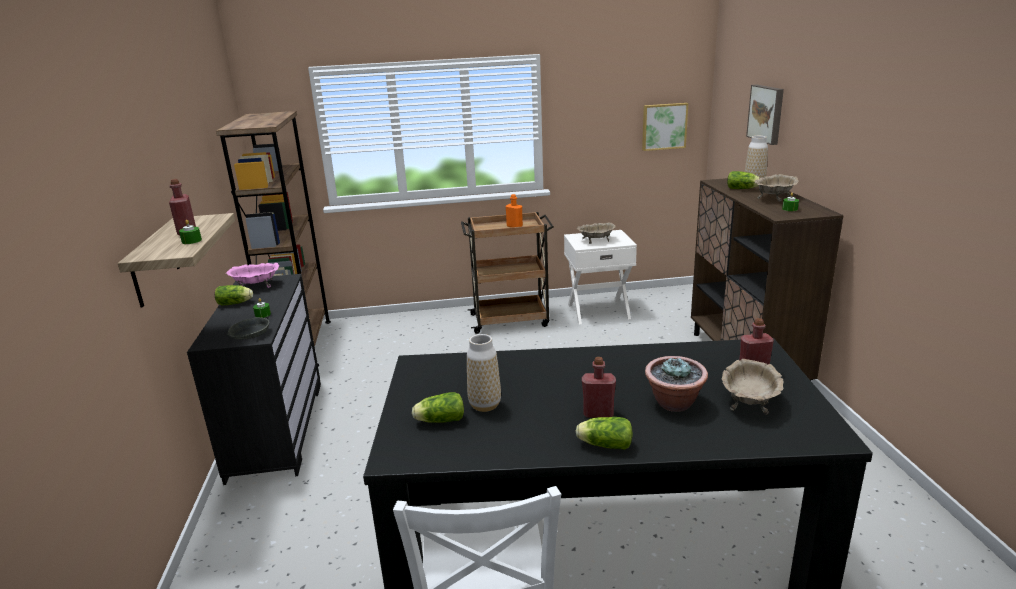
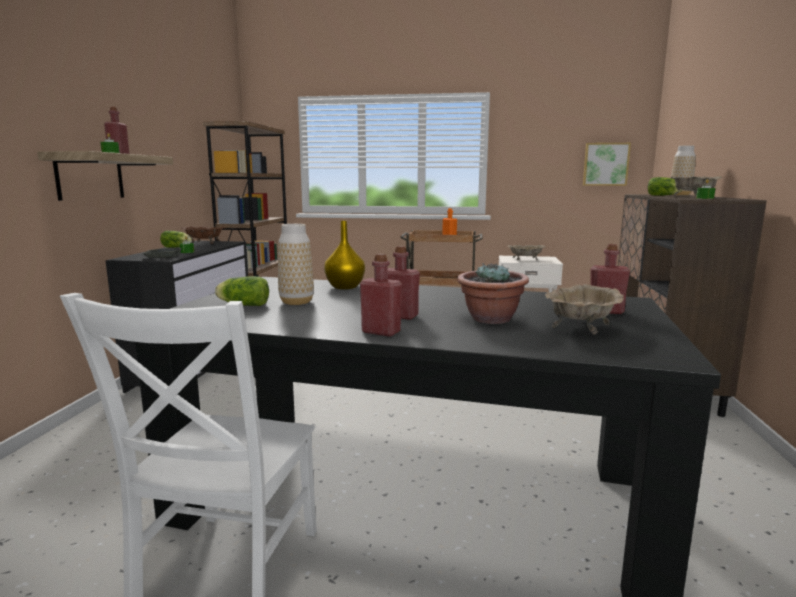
camera: 15 degrees right, 10 degrees down
pink bowl [226,263,279,288] -> brown bowl [181,226,226,244]
lettuce [576,417,633,450] -> red bottle [360,254,402,336]
picture [746,85,784,145] -> none
none -> yellow vase [324,221,365,289]

